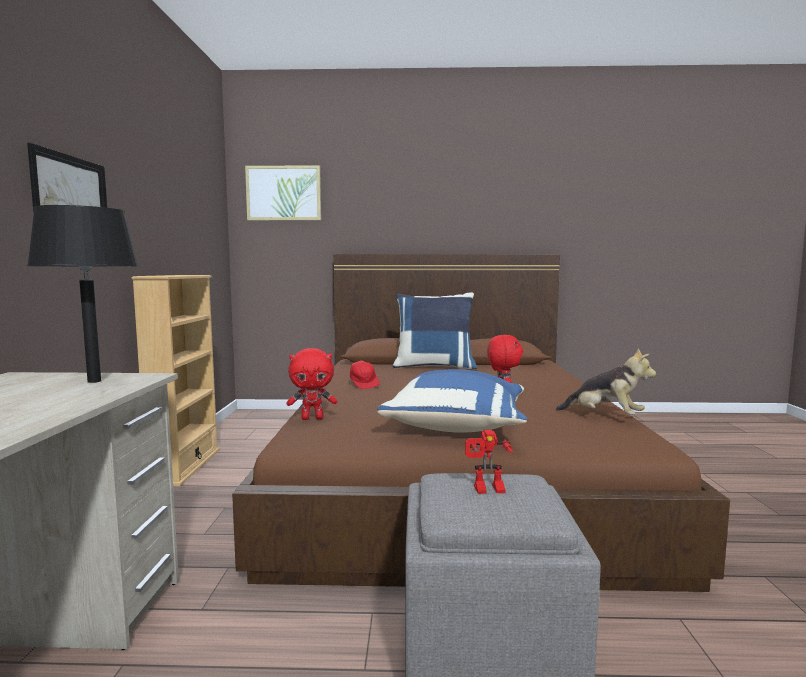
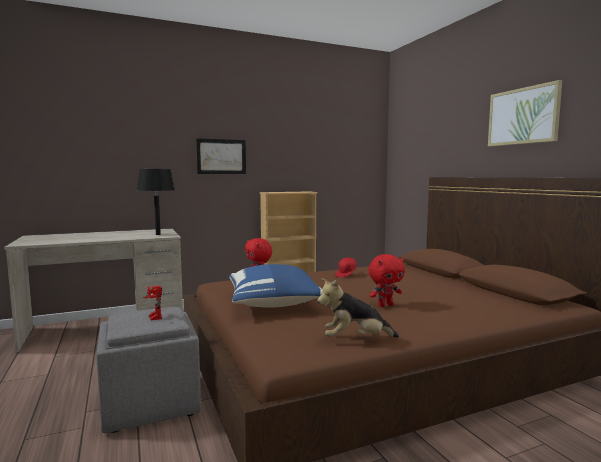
camera: 65 degrees right, 0 degrees up
picture [245,165,321,221] -> picture moved to [488,80,562,147]
blue pillow [393,292,477,369] -> none
plush toy [556,349,656,415] -> plush toy turned 75 degrees clockwise [317,278,399,338]

